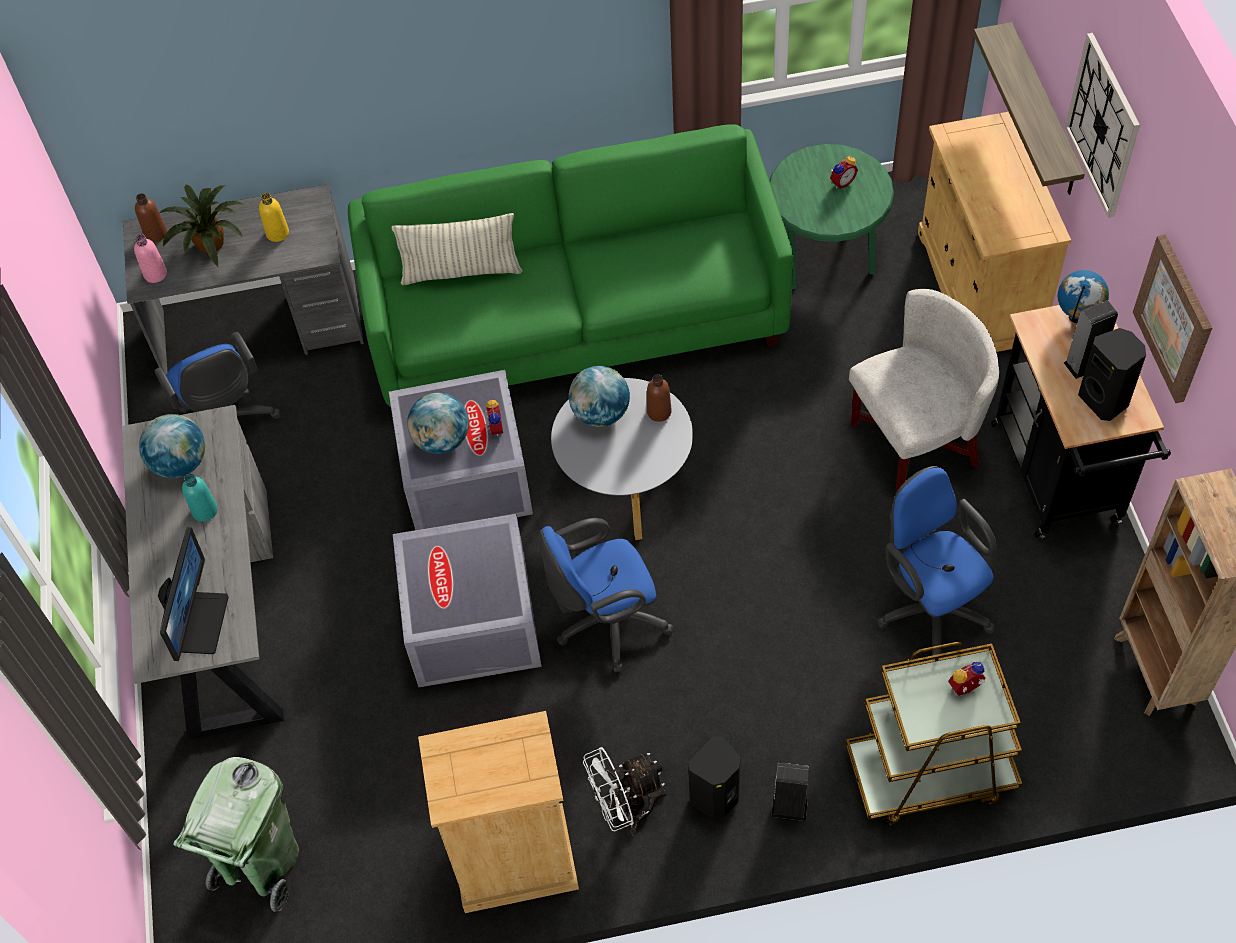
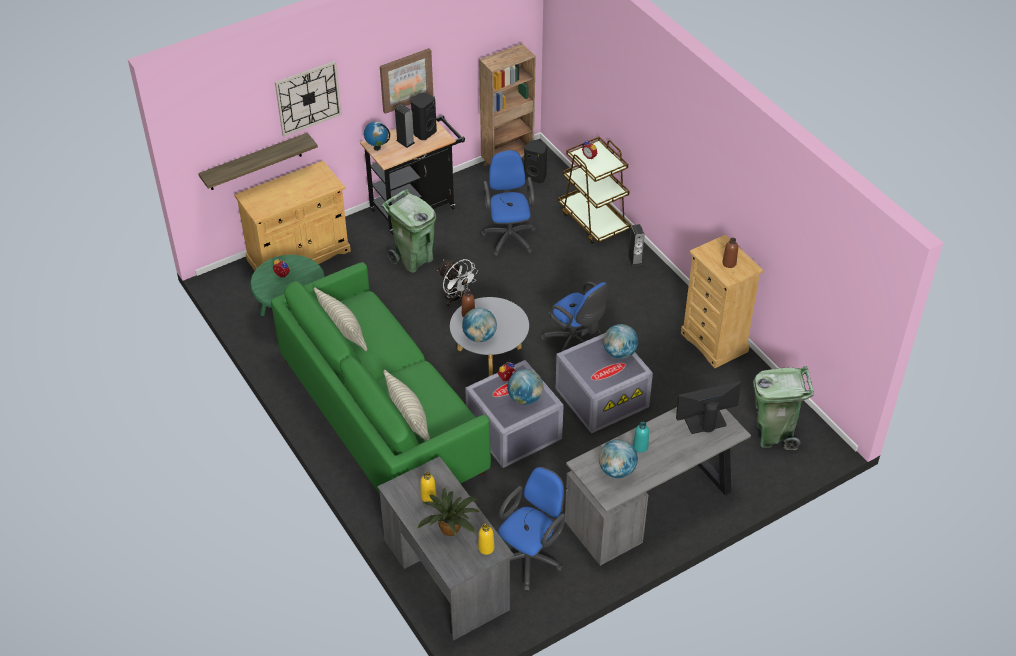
camera: 115 degrees left, 10 degrees down
pink bottle [134,234,167,283] -> yellow bottle [478,523,494,555]
brown bottle [135,193,167,242] -> brown bottle moved to [722,237,738,268]
white fan [583,747,666,836] -> white fan moved to [437,259,478,306]
black speaker [688,736,740,819] -> black speaker moved to [524,140,547,183]
white armchair [849,289,999,493] -> green trash can [381,189,436,273]
blue office chair [877,466,997,660] -> blue office chair turned 135 degrees clockwise [481,150,536,257]
none -> pillow [314,287,367,351]
none -> globe [603,324,638,359]

